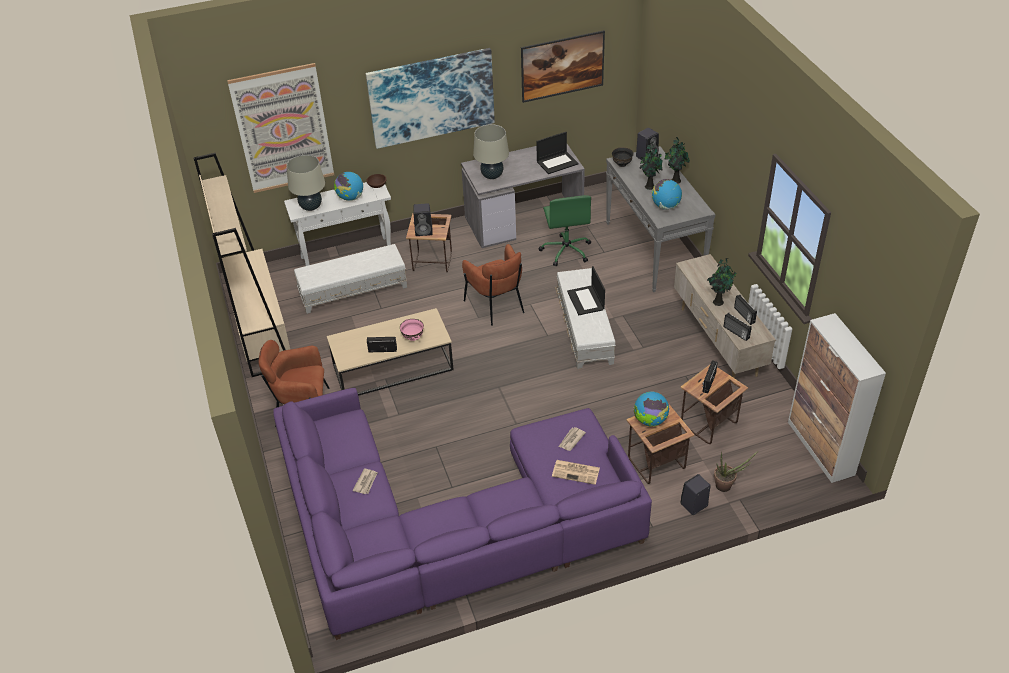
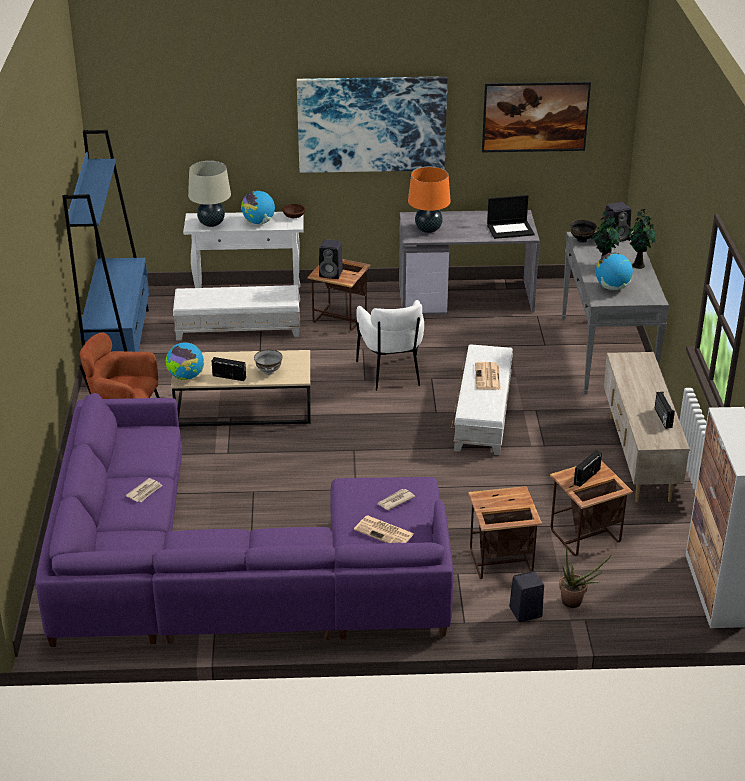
camera: 15 degrees right, 10 degrees down
beige bookcase [193,153,290,377] -> blue bookcase [62,130,149,352]
picture [227,63,334,193] -> none
pink bowl [400,319,424,341] -> grey bowl [254,349,283,375]
brown armchair [462,244,525,326] -> white armchair [356,300,424,391]
beige table lamp [473,124,509,179] -> orange table lamp [408,167,451,233]
green office chair [539,195,591,266] -> none
laptop [567,266,605,315] -> newspaper [475,362,501,390]
globe [634,391,669,427] -> globe moved to [166,342,204,380]
potted plant [707,258,736,306] -> none
radio [723,313,752,341] -> none

